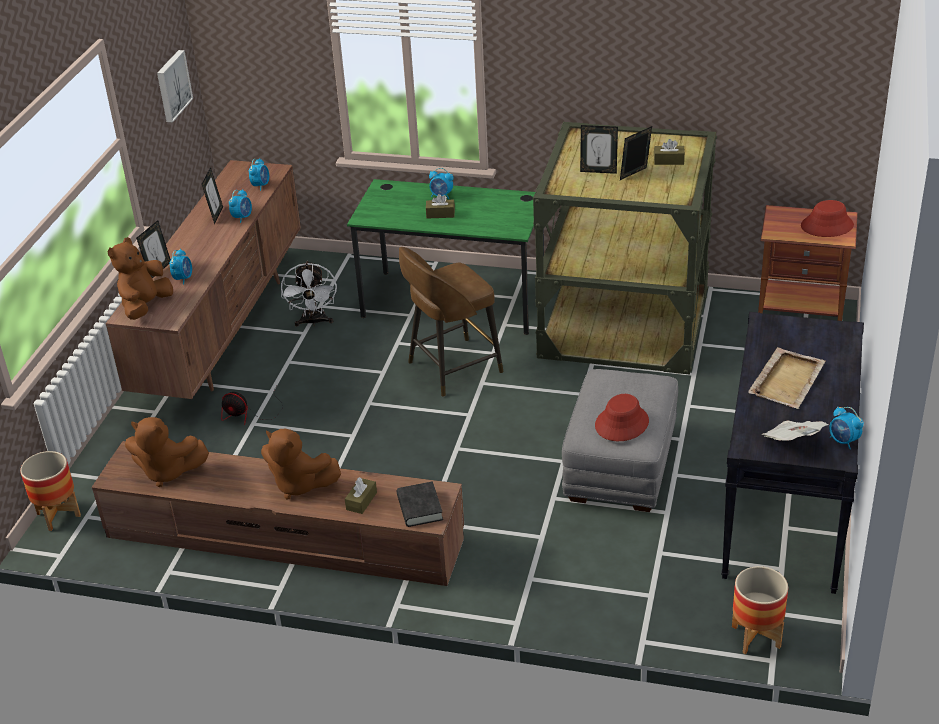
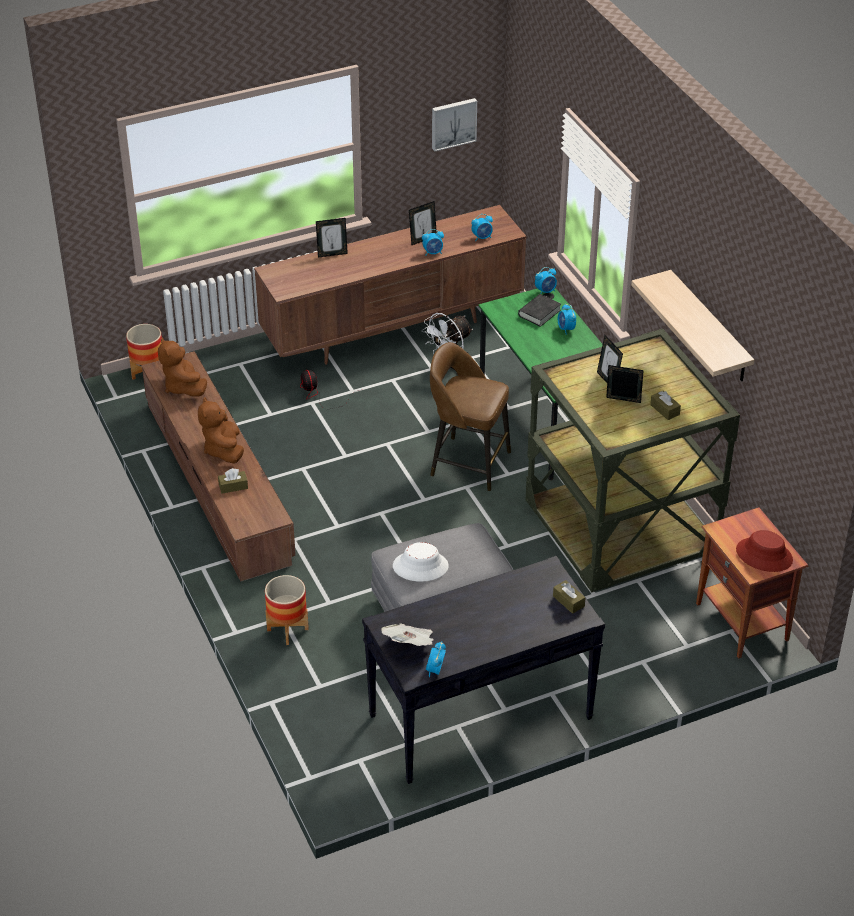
camera: 50 degrees right, 5 degrees up
brown plush toy [107,237,173,320] -> none
alarm clock [169,249,192,285] -> alarm clock moved to [535,267,557,294]
black book [397,481,443,527] -> black book moved to [518,294,561,327]
brown tissue box [426,194,455,219] -> brown tissue box moved to [553,580,586,614]
red hat [595,394,649,441] -> white hat [393,542,449,582]
planter [732,566,788,654] -> planter moved to [265,575,309,645]
beige tray [748,347,826,409] -> none
none -> shelf [631,270,754,381]

